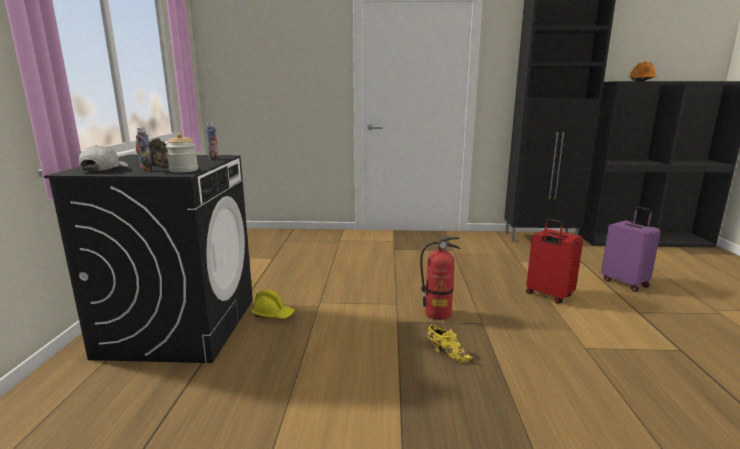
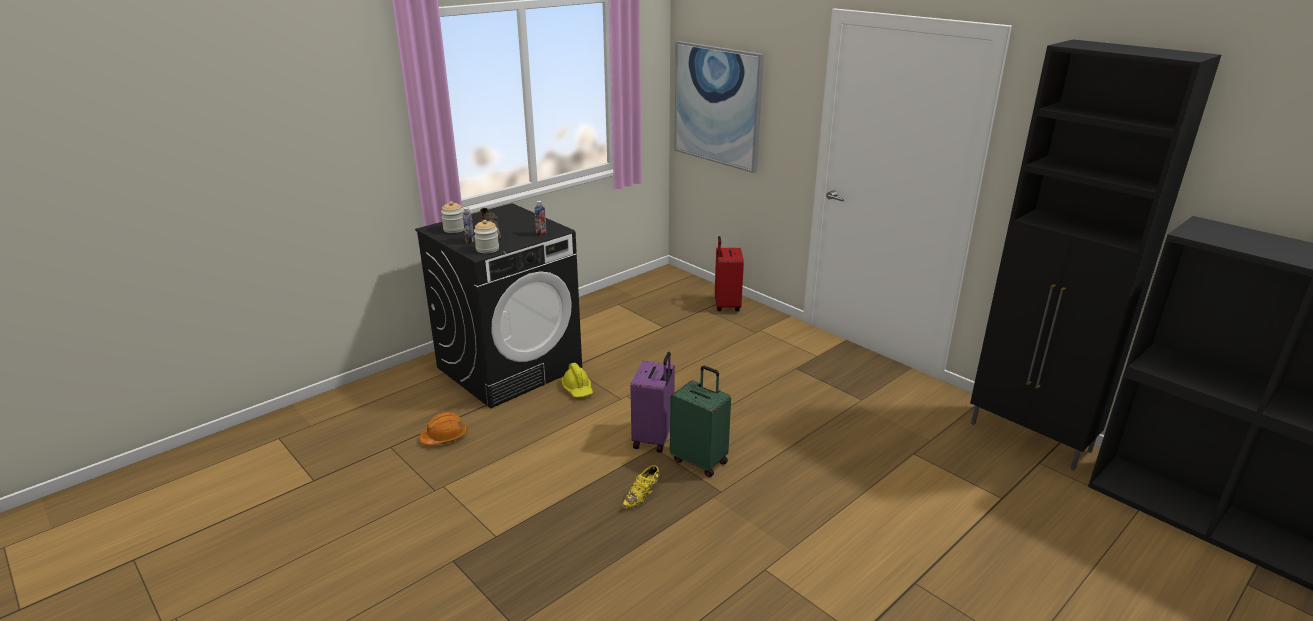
camera: 45 degrees right, 10 degrees up
white cap [79,145,128,171] -> jar [441,201,464,233]
fire extinguisher [420,237,461,320] -> green suitcase [670,366,731,477]
yellow shoe [427,324,474,362] -> yellow shoe turned 45 degrees clockwise [621,465,660,509]
red suitcase [526,218,583,304] -> red suitcase moved to [715,236,744,311]
purple suitcase [601,207,661,292] -> purple suitcase moved to [630,352,675,453]
orange hard hat [628,62,657,81] -> orange hard hat moved to [419,412,467,445]
none -> picture [675,41,764,173]

